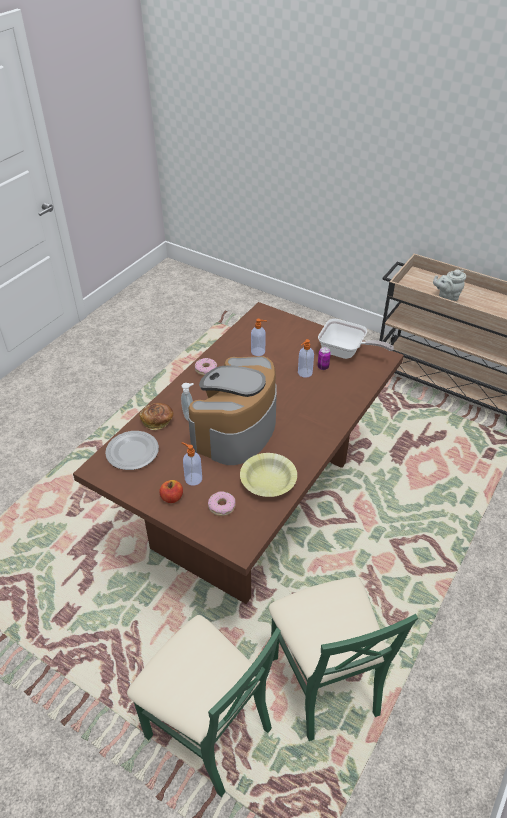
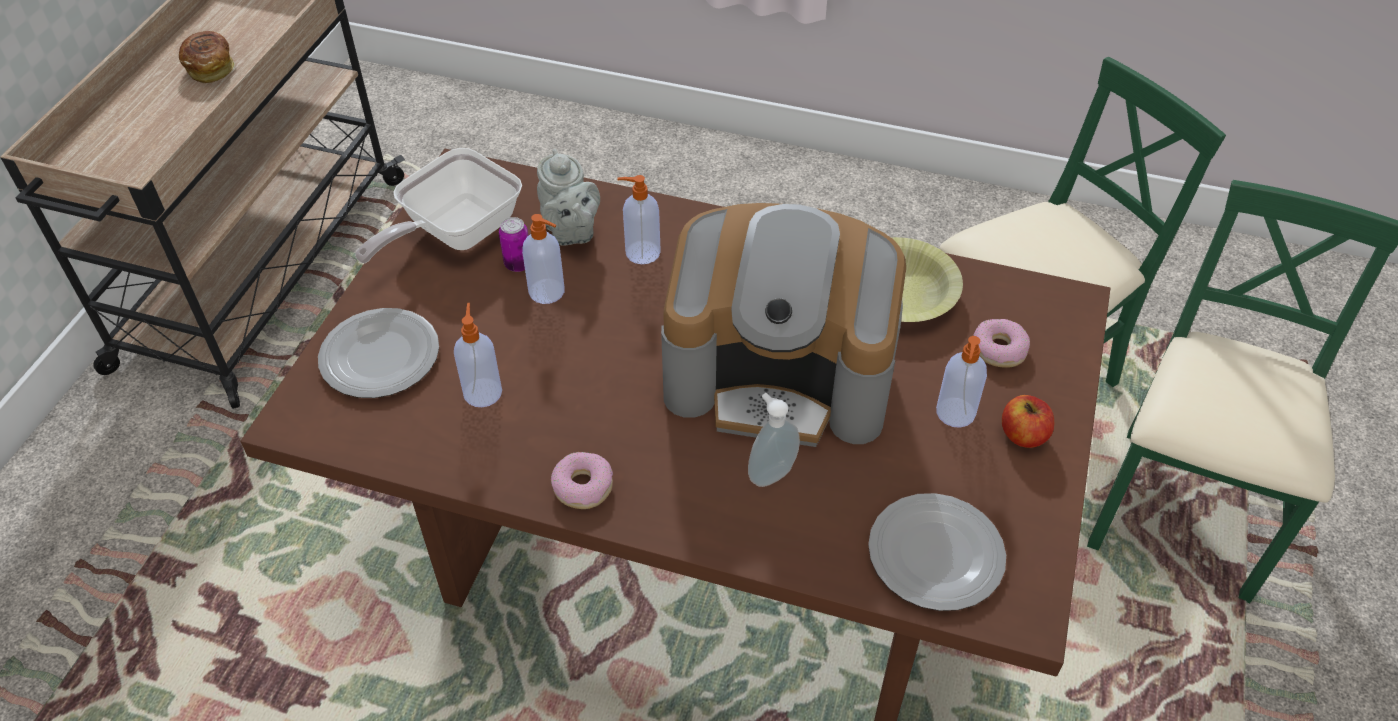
camera: 105 degrees left, 5 degrees up
bread [139,403,173,430] -> bread moved to [179,31,235,83]
frying pan [318,319,394,359] -> frying pan turned 150 degrees counterclockwise [355,148,522,263]
grey teapot [433,269,466,301] -> grey teapot moved to [537,149,600,246]
none -> plate [318,308,439,398]
none -> soap dispenser [617,175,661,264]

